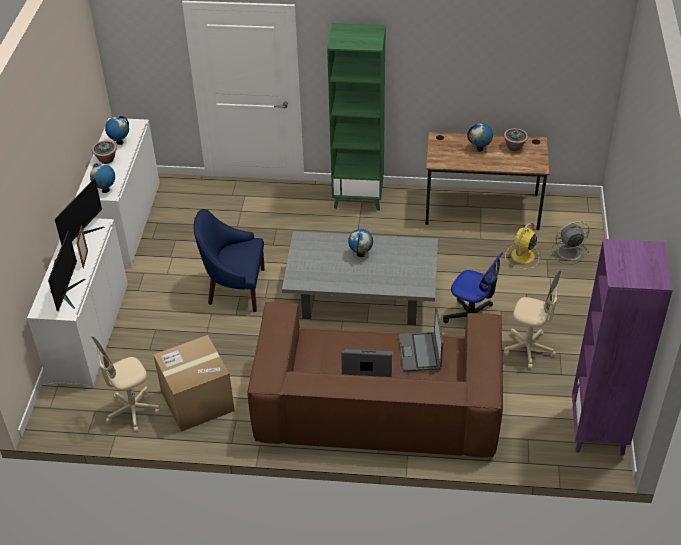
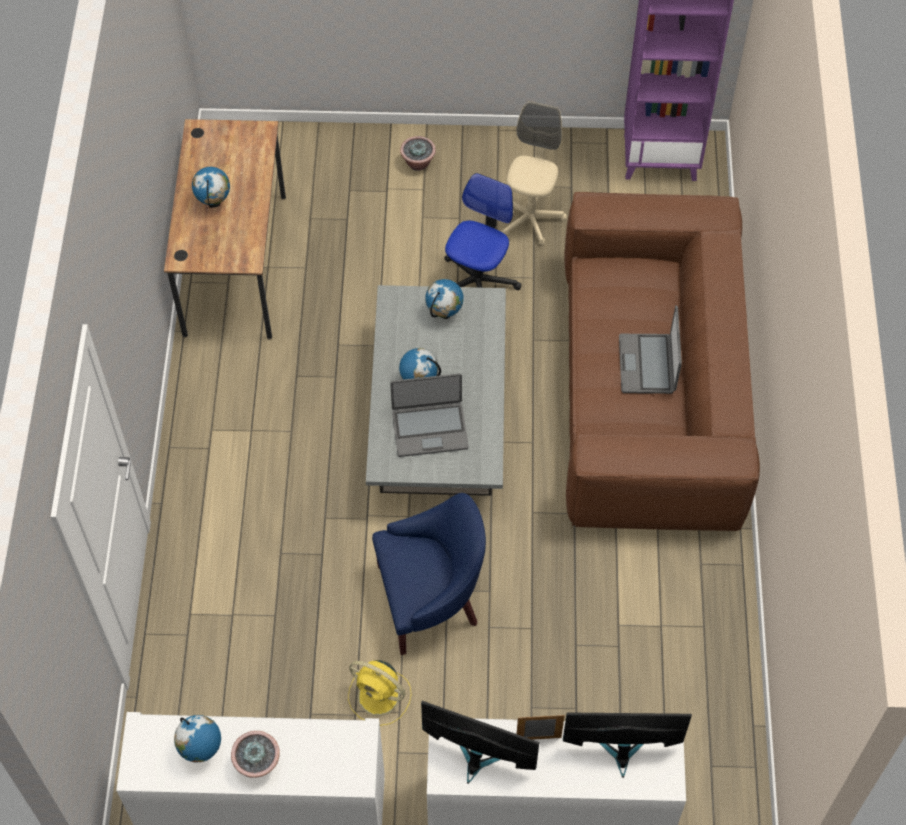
camera: 95 degrees left, 15 degrees up
globe [90,163,115,193] -> globe moved to [425,279,464,319]
beige office chair [91,337,160,432] -> none
cardboard box [153,335,235,432] -> none
blue armchair [194,209,265,312] -> blue armchair turned 105 degrees counterclockwise [372,493,486,655]
green bookcase [327,23,386,211] -> none
laptop [399,307,443,372] -> laptop moved to [390,373,469,457]
potted plant [504,128,528,151] -> potted plant moved to [400,136,436,171]
yellow fan [505,222,539,269] -> yellow fan moved to [348,660,411,726]
grey fan [551,221,589,265] -> none

